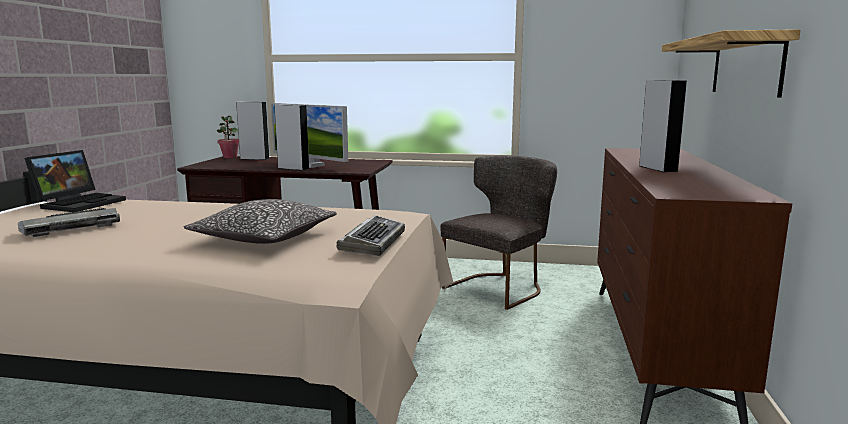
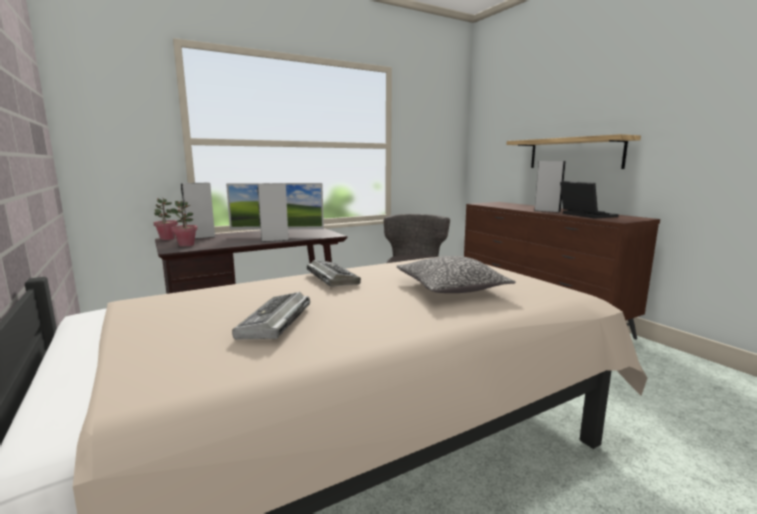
camera: 40 degrees left, 0 degrees up
laptop [24,150,126,212] -> laptop moved to [560,181,619,219]
keyboard [336,215,405,256] -> keyboard moved to [307,260,361,287]
none -> potted plant [169,200,198,247]

